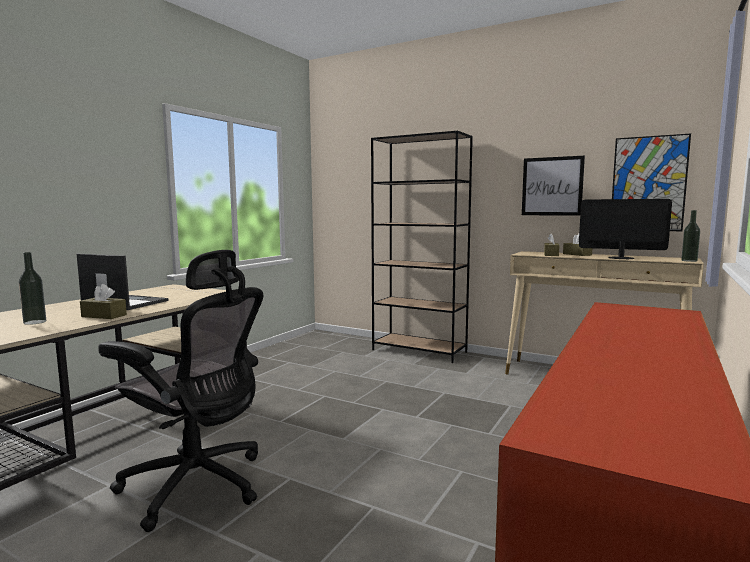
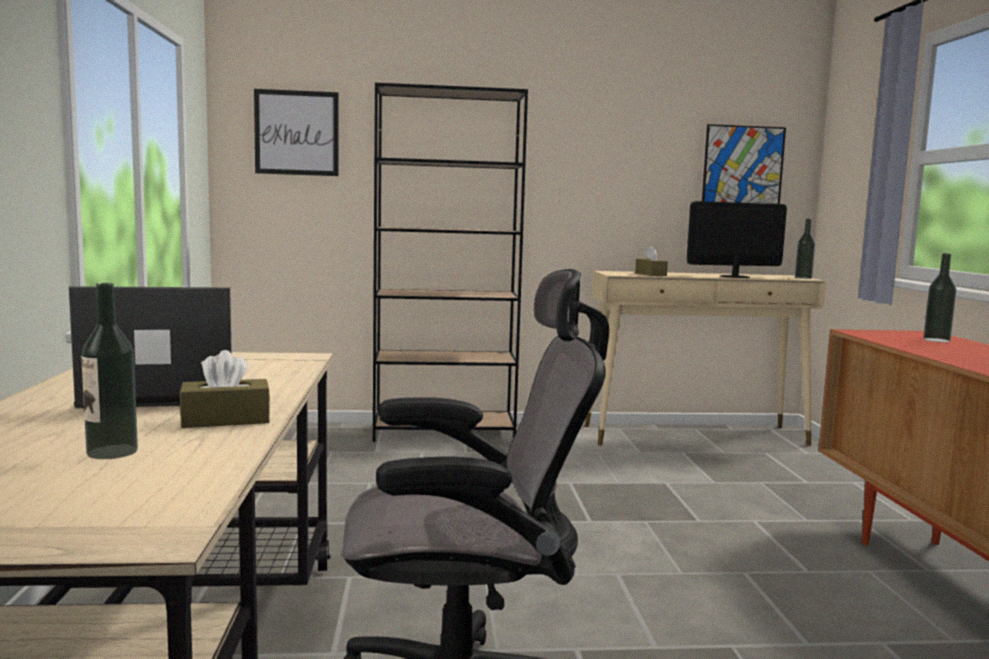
camera: 35 degrees left, 0 degrees up
picture [522,156,585,216] -> picture moved to [254,89,339,176]
brown tissue box [563,234,592,256] -> none
none -> bottle [923,253,956,342]

